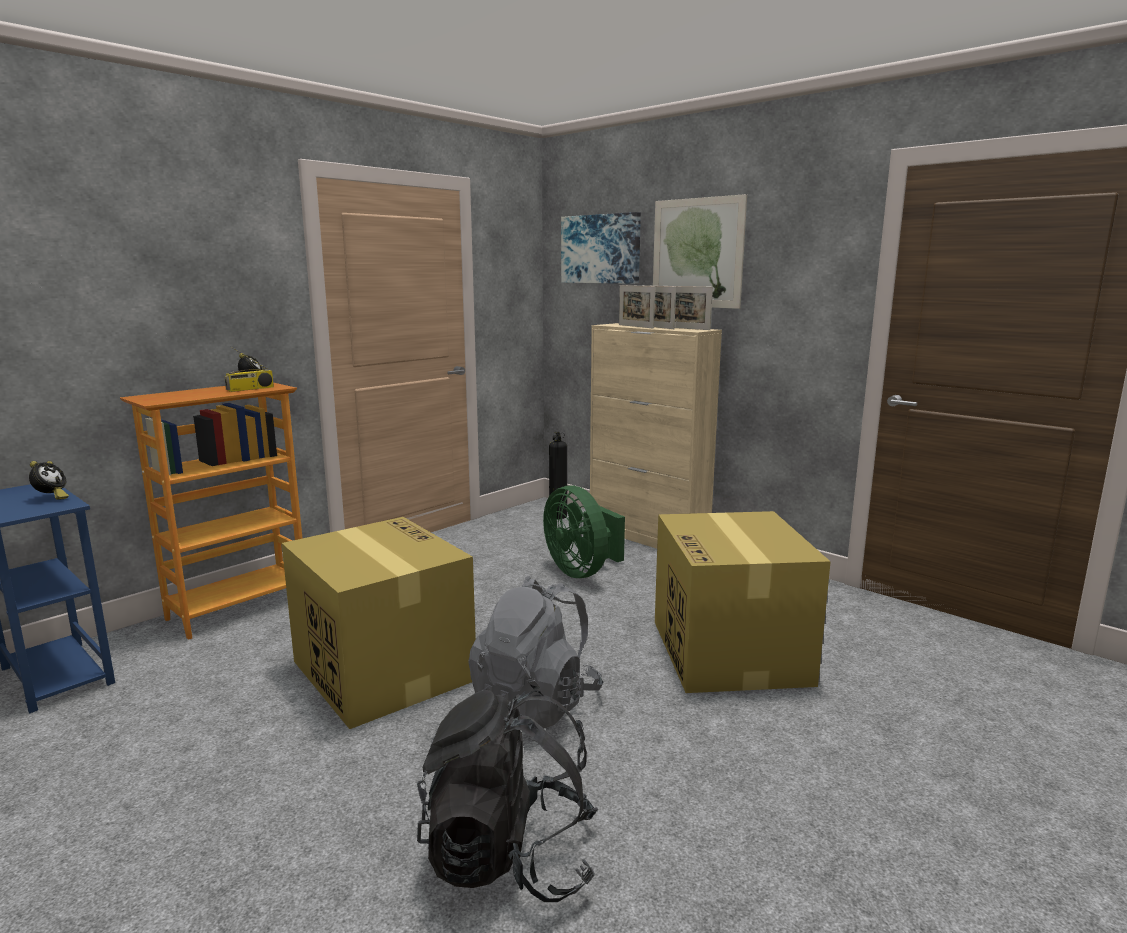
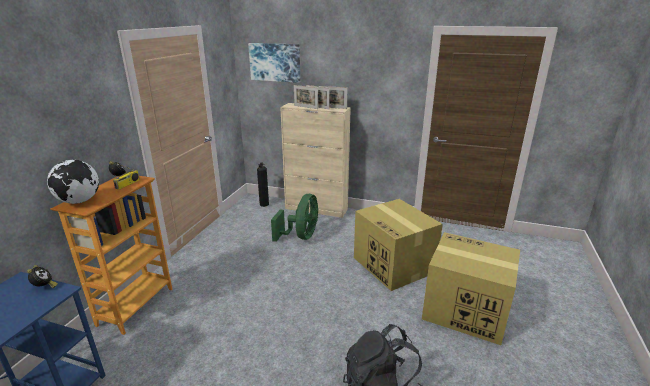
camera: 25 degrees left, 10 degrees up
cardboard box [282,517,476,729] -> cardboard box moved to [422,232,520,345]
grey backpack [468,576,603,728] -> none
green fan [543,485,625,578] -> green fan turned 105 degrees counterclockwise [271,194,318,242]
picture [653,194,747,309] -> none
none -> globe [47,159,99,204]

